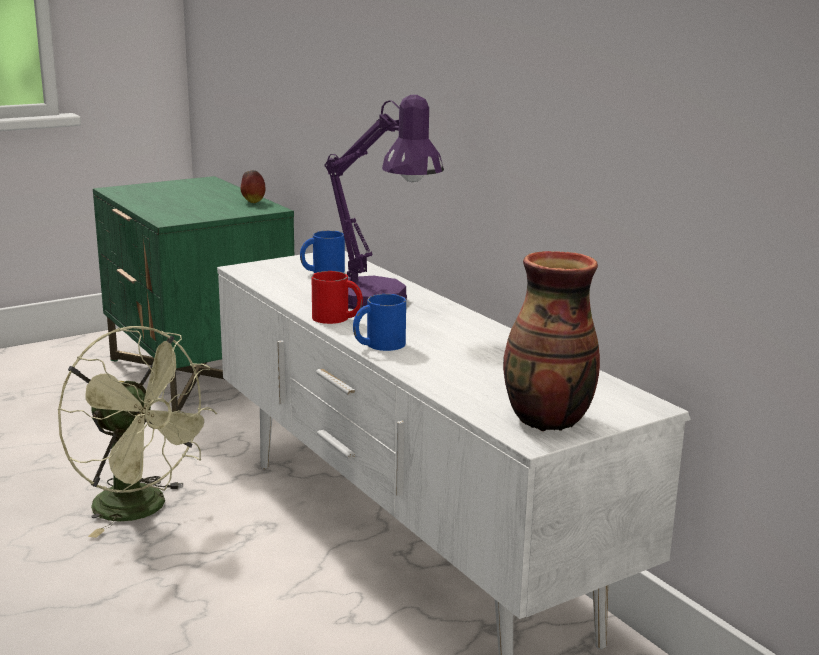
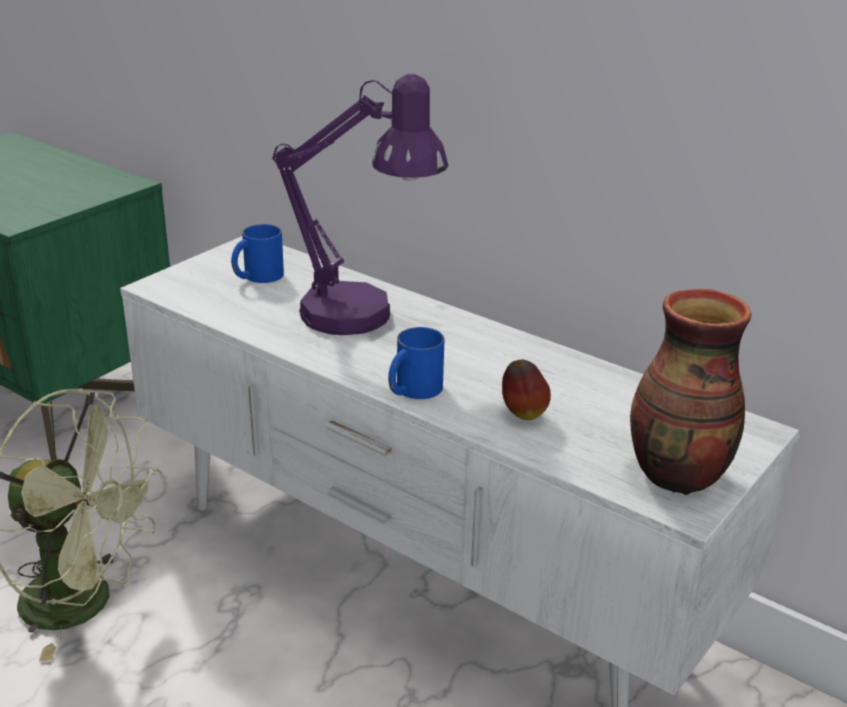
camera: 20 degrees left, 10 degrees up
apple [241,170,265,203] -> apple moved to [502,359,551,420]
red mug [311,271,363,324] -> none

